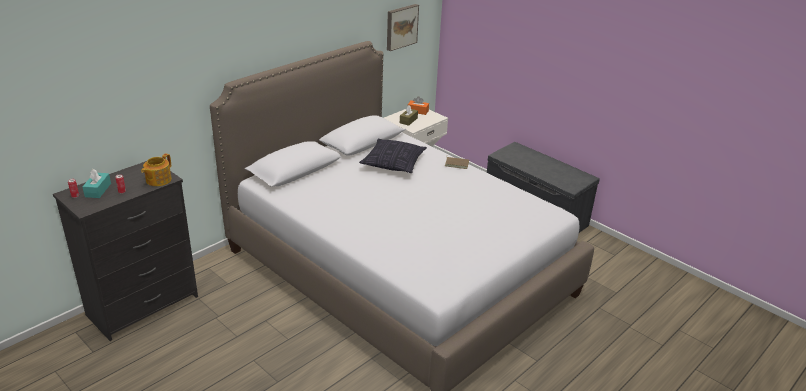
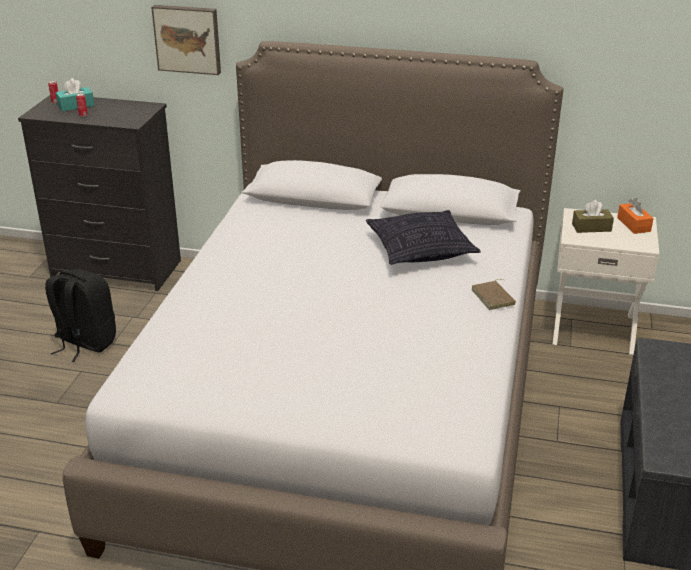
camera: 60 degrees right, 0 degrees up
teapot [141,153,172,186] -> none
picture [387,4,419,51] -> picture moved to [151,5,221,75]
none -> black backpack [45,269,116,362]

